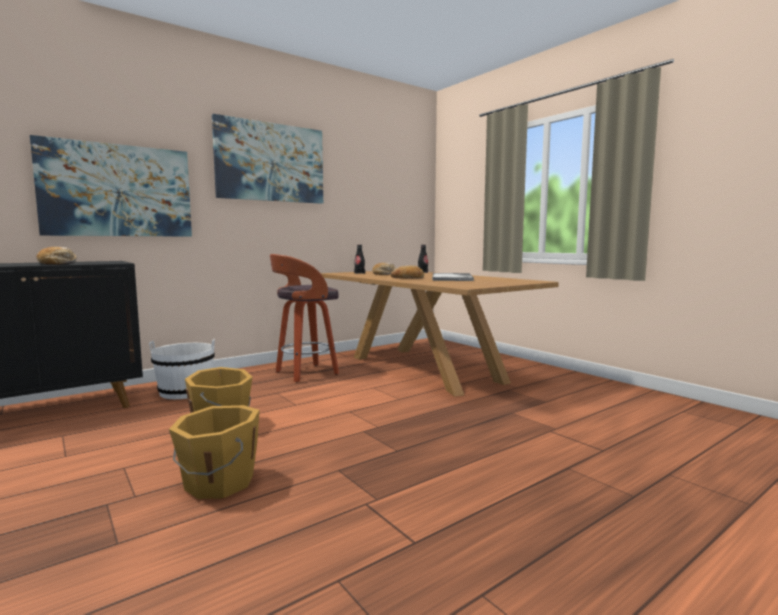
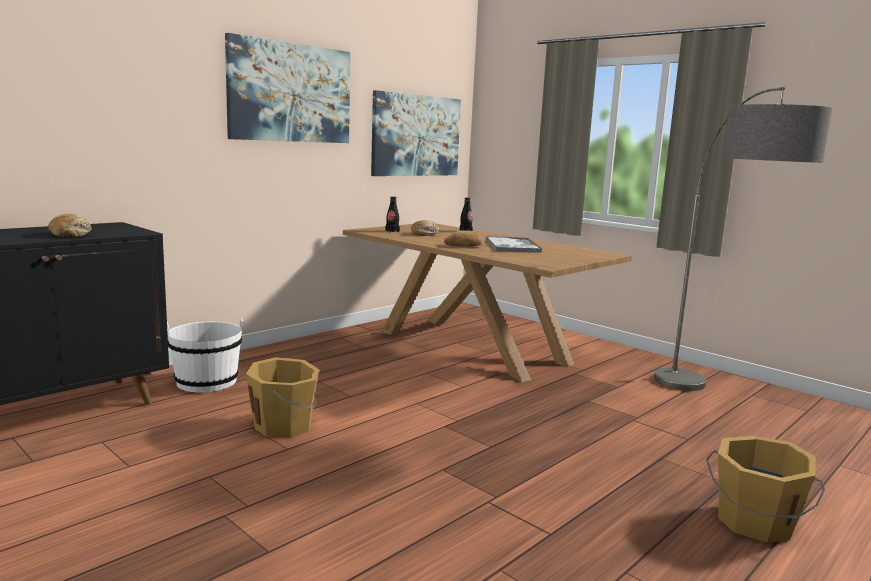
camera: 10 degrees left, 5 degrees up
picture [30,135,192,237] -> picture moved to [371,90,461,176]
orange bucket [169,405,260,499] -> orange bucket moved to [706,436,825,542]
stool [270,254,339,383] -> none
none -> floor lamp [654,87,832,391]

